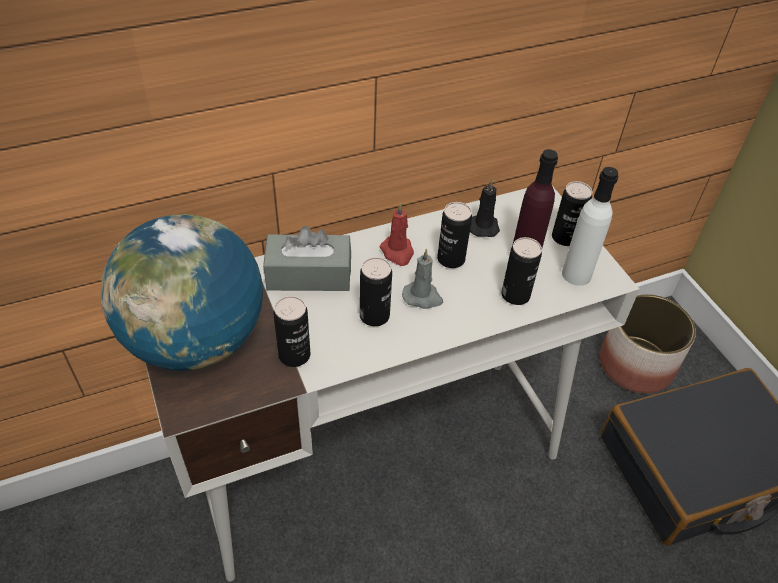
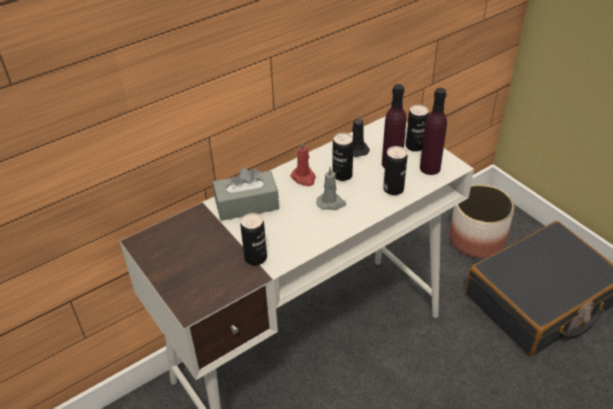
camera: 10 degrees left, 5 degrees down
globe [101,214,263,371] -> none
can [360,257,392,326] -> none
white bottle [562,167,619,286] -> purple bottle [420,88,447,175]

